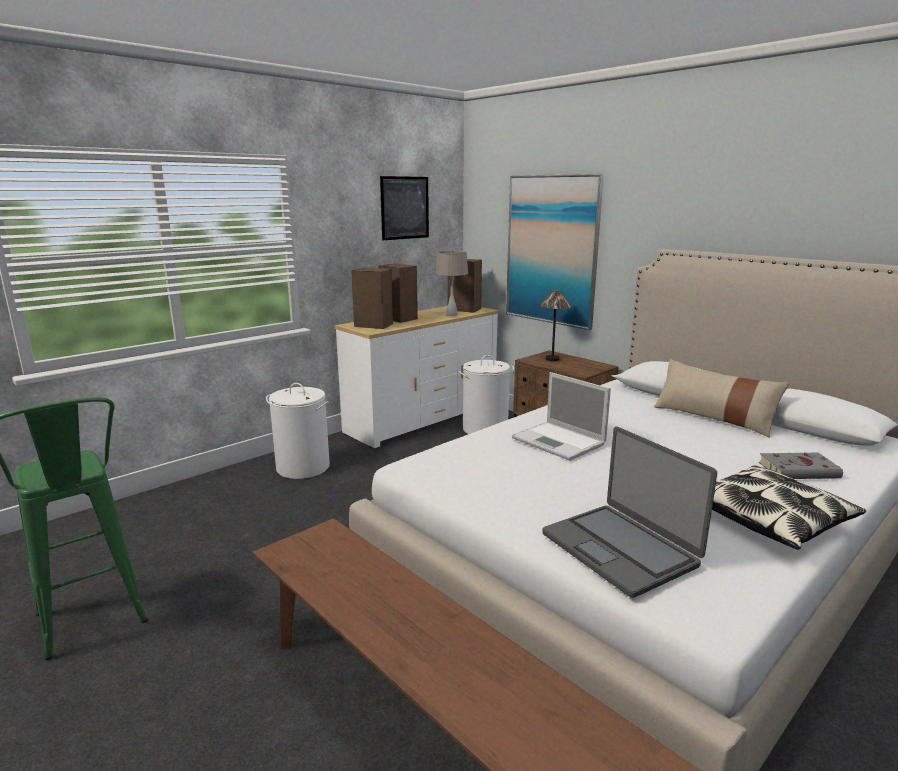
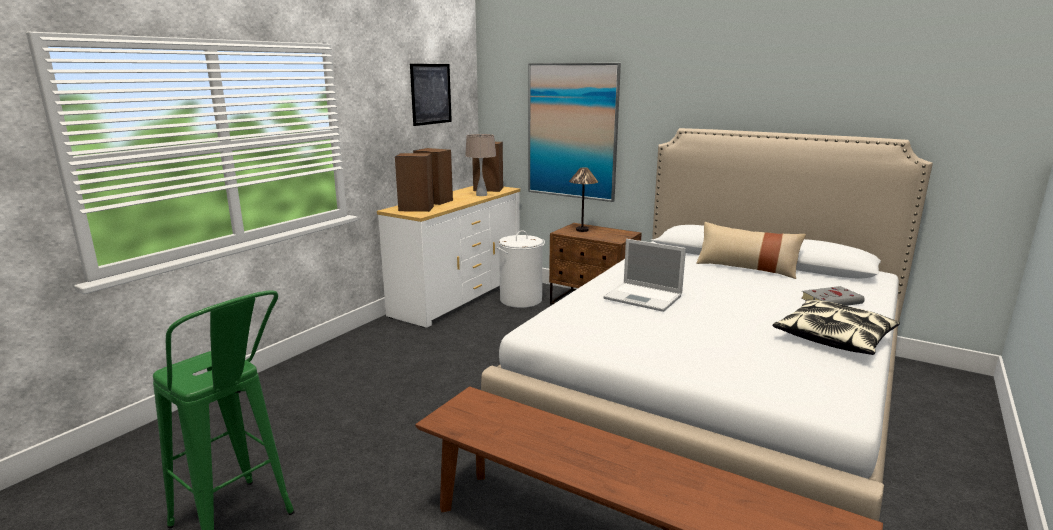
camera: 15 degrees left, 0 degrees up
white laundry basket [266,383,330,479] -> none
laptop [542,427,717,598] -> none

